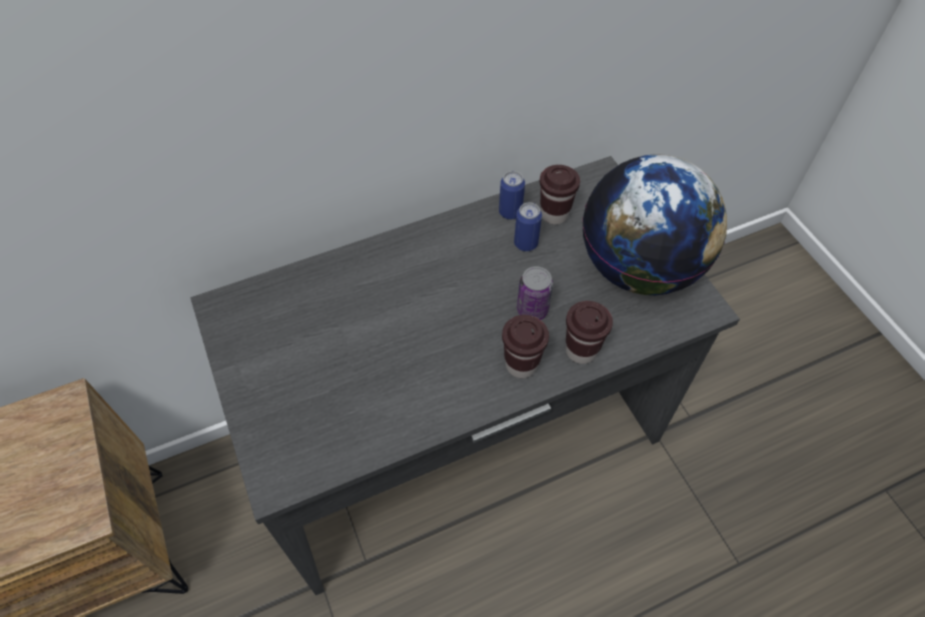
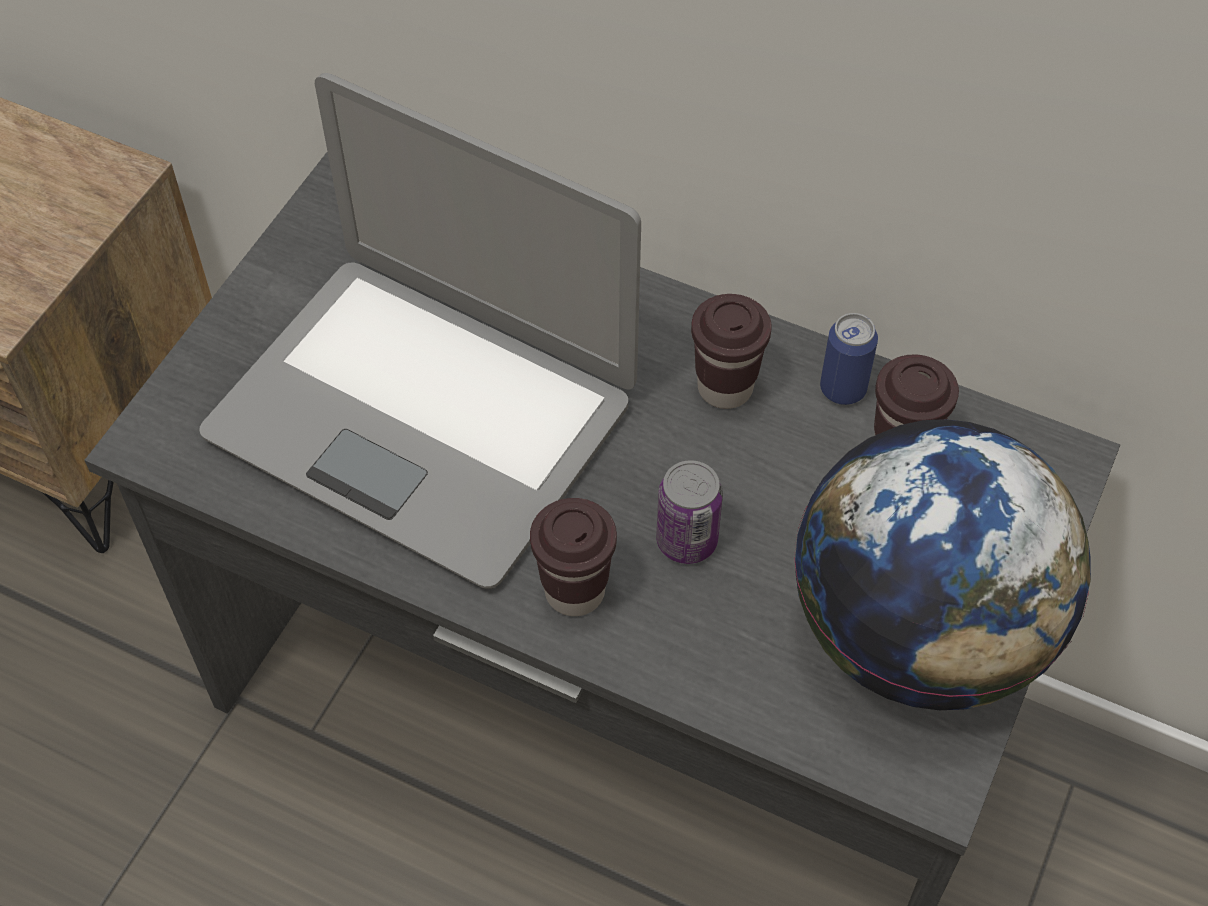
camera: 50 degrees right, 0 degrees up
can [514,202,542,252] -> none
brown cup [566,301,613,364] -> brown cup moved to [691,294,772,409]
none -> laptop [199,73,641,589]

